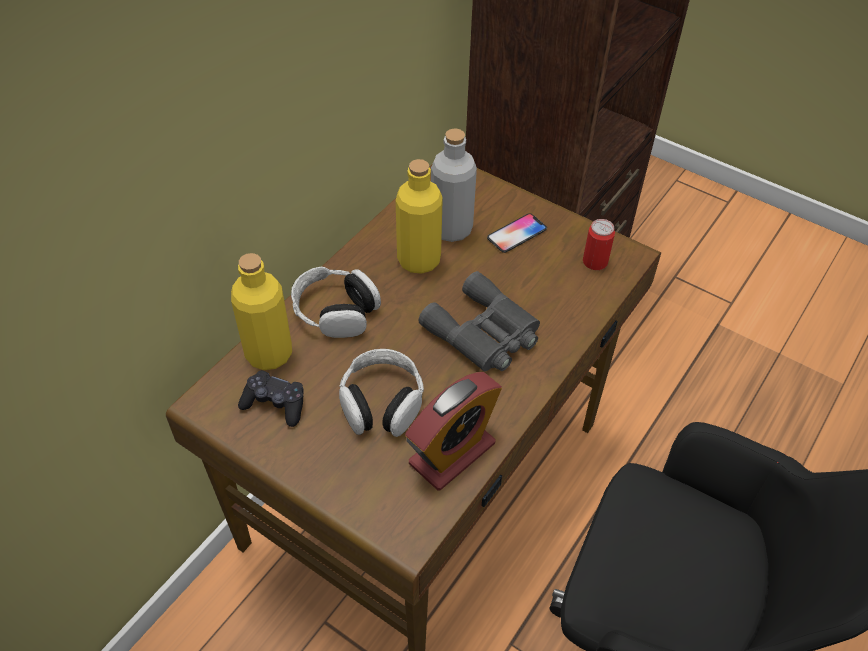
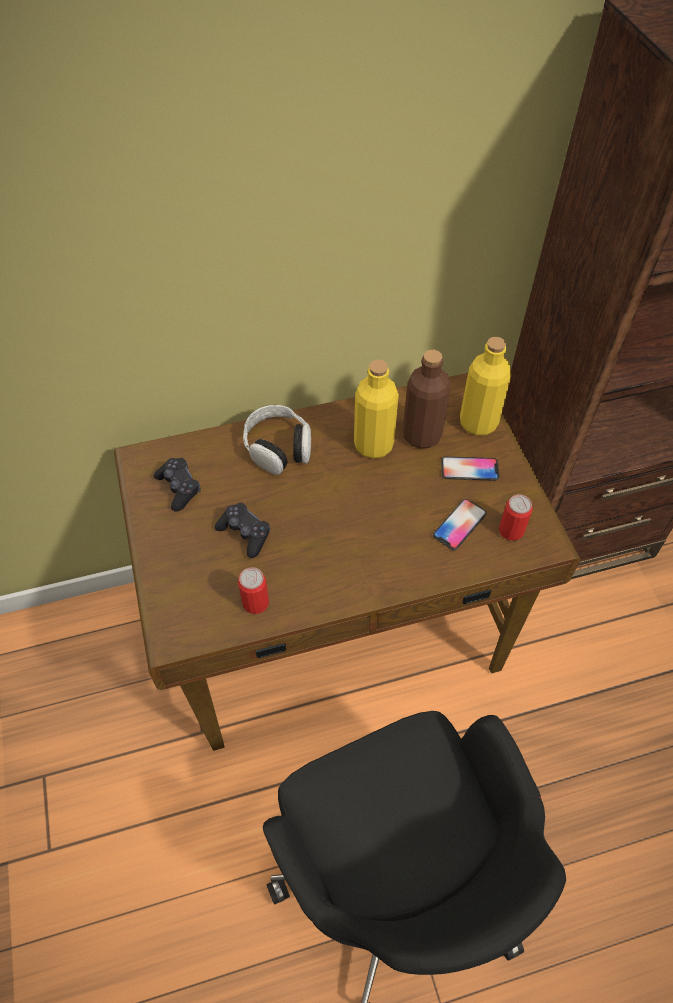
camera: 40 degrees right, 5 degrees up
yellow bottle [231,253,292,370] -> yellow bottle moved to [460,337,511,435]
headphones [339,349,424,437] -> black game controller [215,502,270,558]
alarm clock [405,372,502,490] -> can [238,567,269,614]
grey binoculars [418,271,540,372] -> none
grey bottle [431,128,477,242] -> brown bottle [403,350,451,449]
none -> phone [433,499,487,550]

